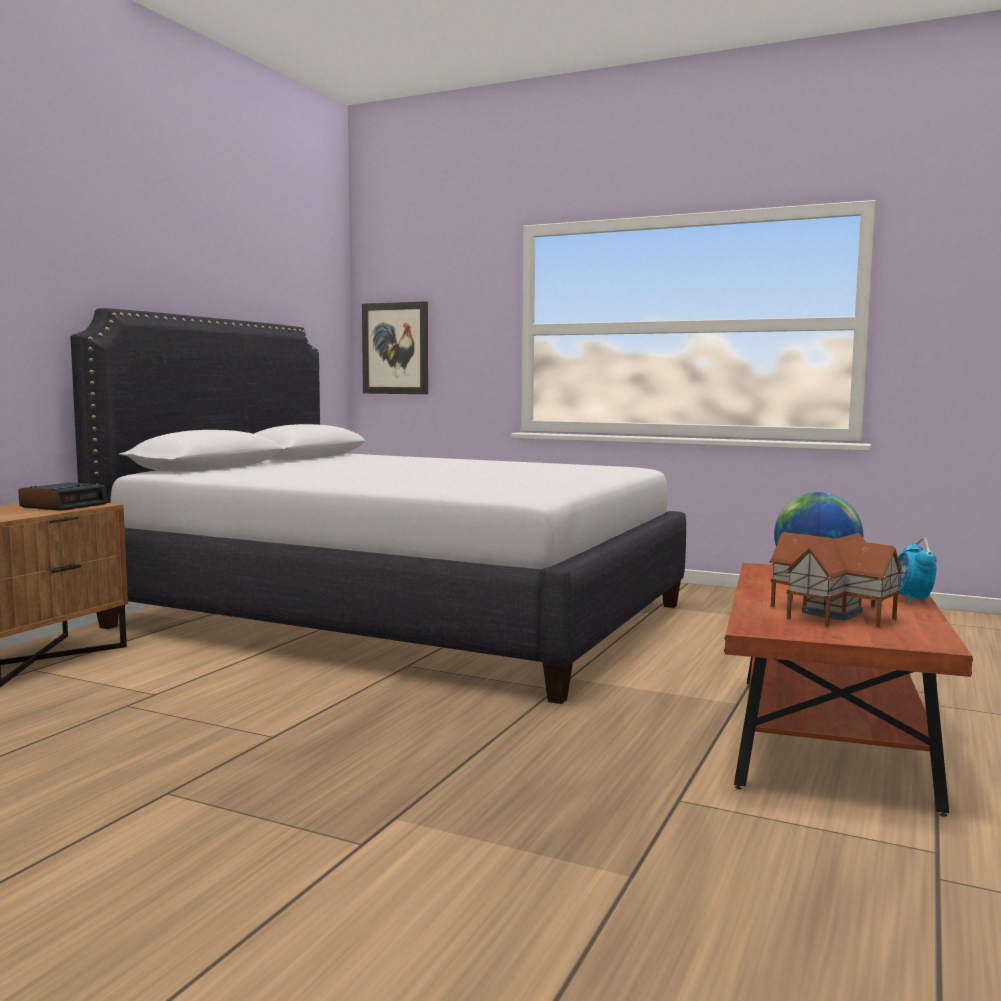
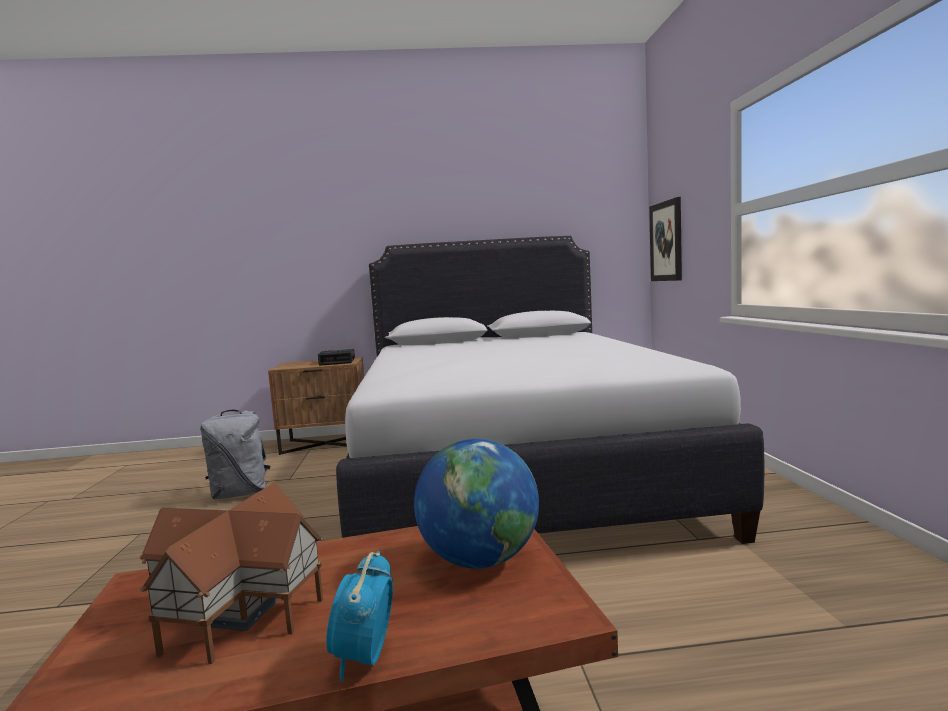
camera: 60 degrees right, 0 degrees up
alarm clock [898,538,937,604] -> alarm clock turned 60 degrees counterclockwise [326,551,393,681]
none -> grey backpack [200,409,270,499]

